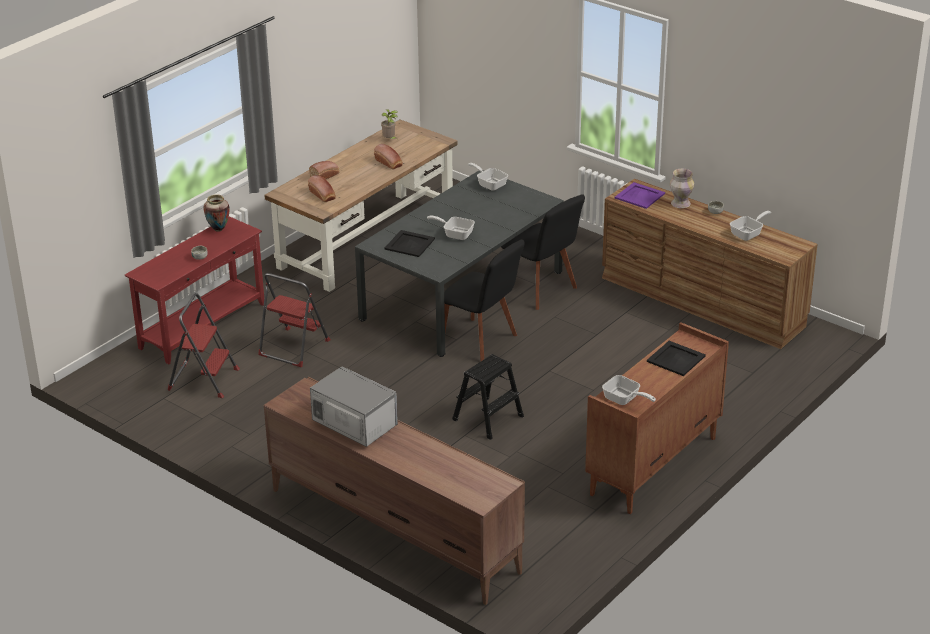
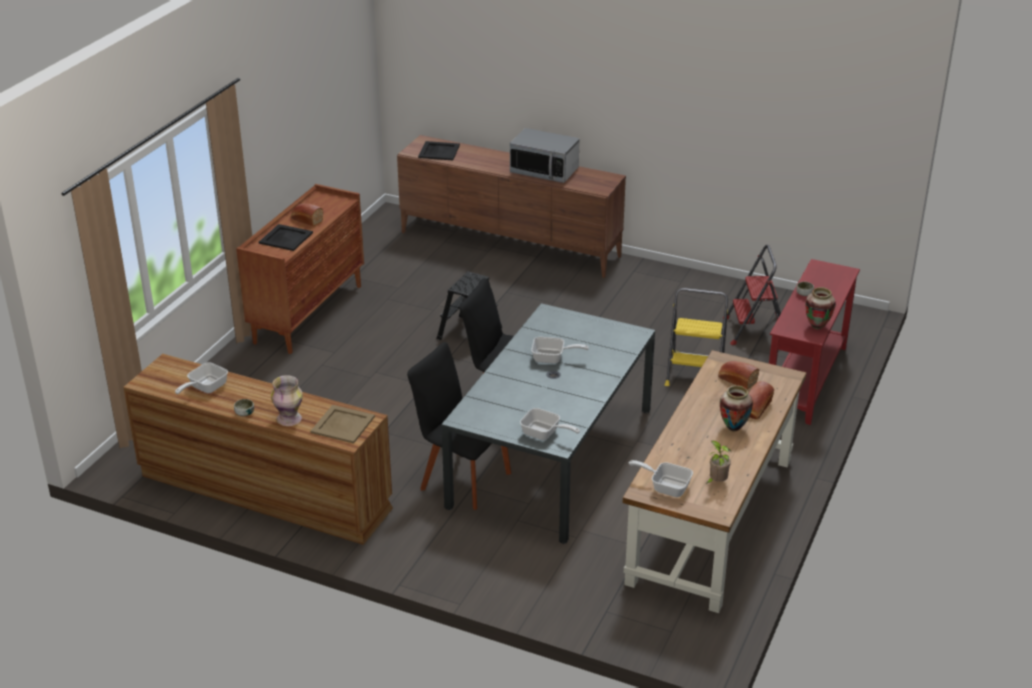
camera: 165 degrees right, 0 degrees up
red step ladder [258,273,331,367] -> yellow step ladder [665,288,728,386]
bread [374,144,403,169] -> bread moved to [291,204,323,226]
black tray [384,230,435,257] -> black tray moved to [418,141,460,160]
frying pan [602,375,656,405] -> frying pan moved to [629,460,693,497]
purple tray [615,182,665,209] -> beige tray [310,405,375,443]
none -> vase [720,385,753,432]

